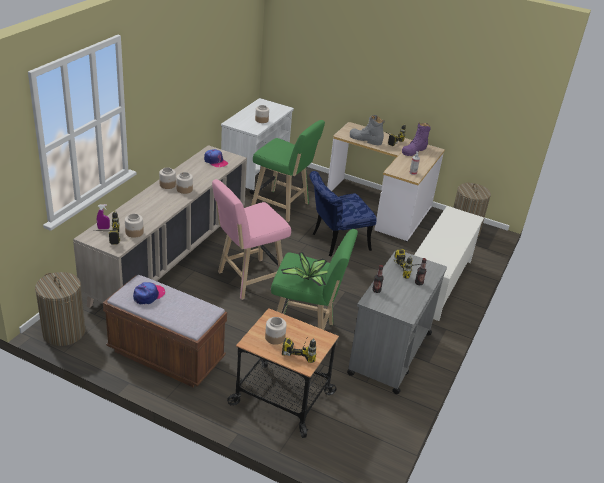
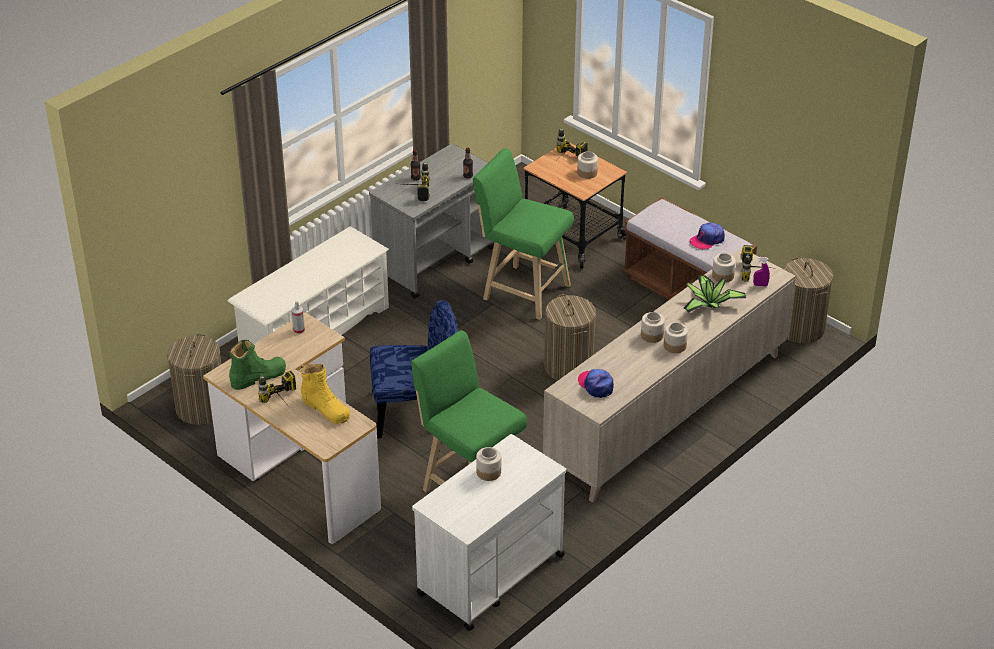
camera: 160 degrees left, 5 degrees up
pink stool [212,179,291,300] -> laundry basket [544,294,596,380]
potted plant [281,252,328,286] -> potted plant moved to [684,275,746,313]
grey boot [350,115,385,146] -> yellow boot [301,364,350,424]
purple boot [402,123,431,156] -> green boot [229,340,286,390]

